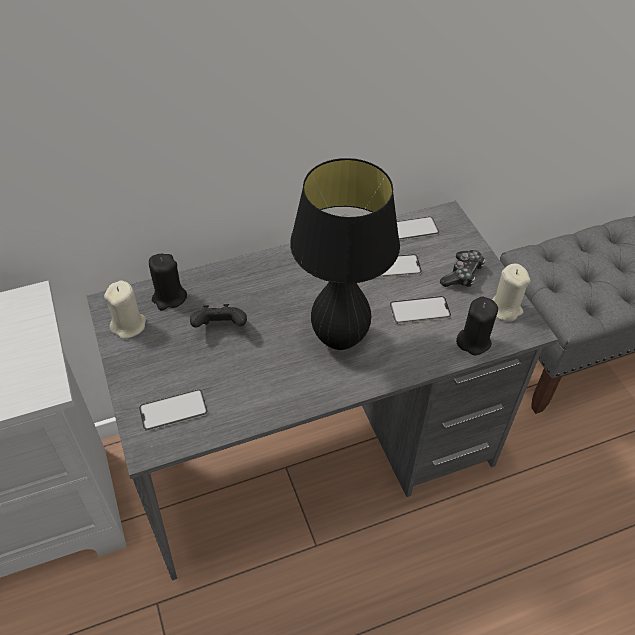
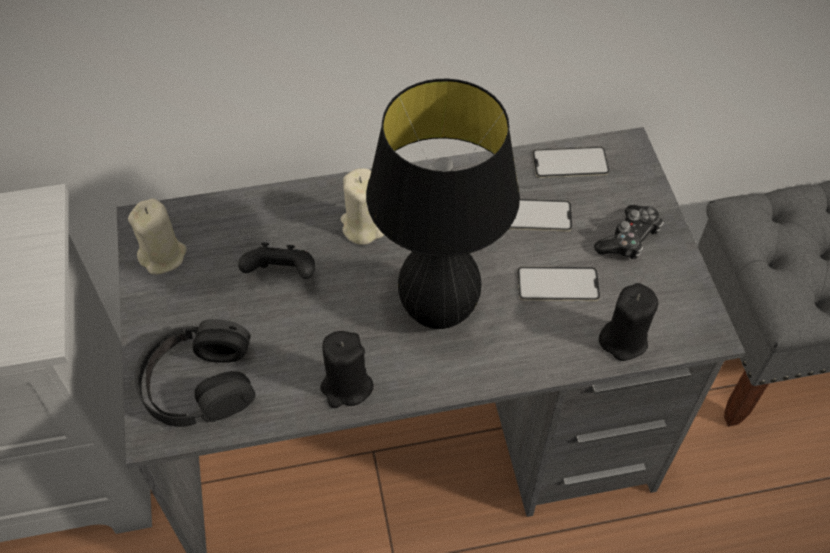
camera: 10 degrees right, 5 degrees up
phone [139,389,208,431] -> black headphones [135,319,255,427]
black candle [149,254,187,310] -> black candle moved to [320,331,374,408]
beige candle [492,264,530,321] -> beige candle moved to [341,168,384,245]

